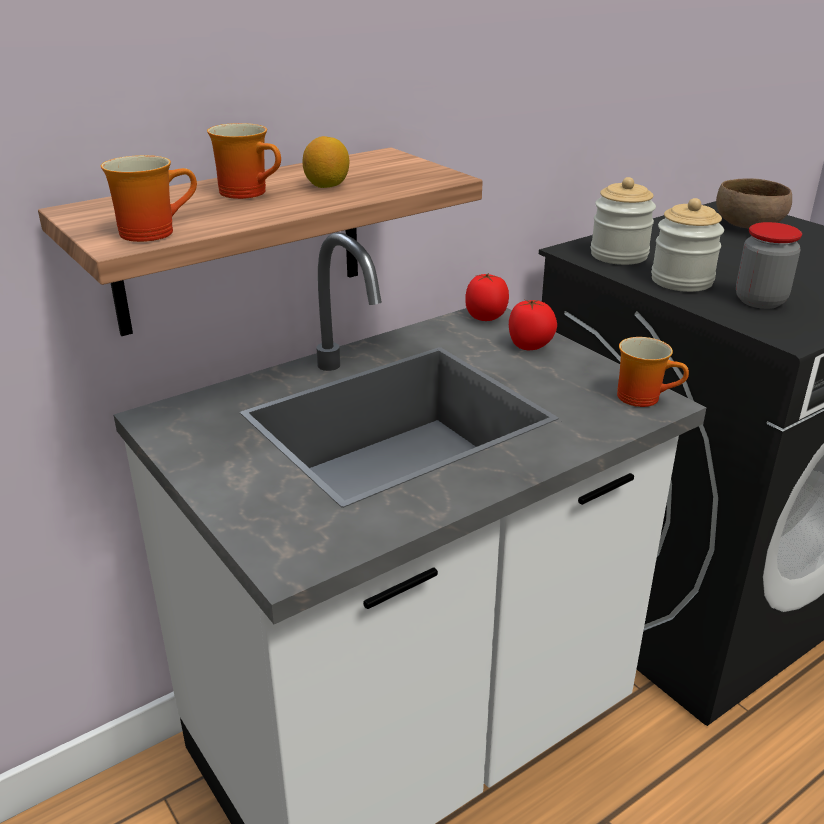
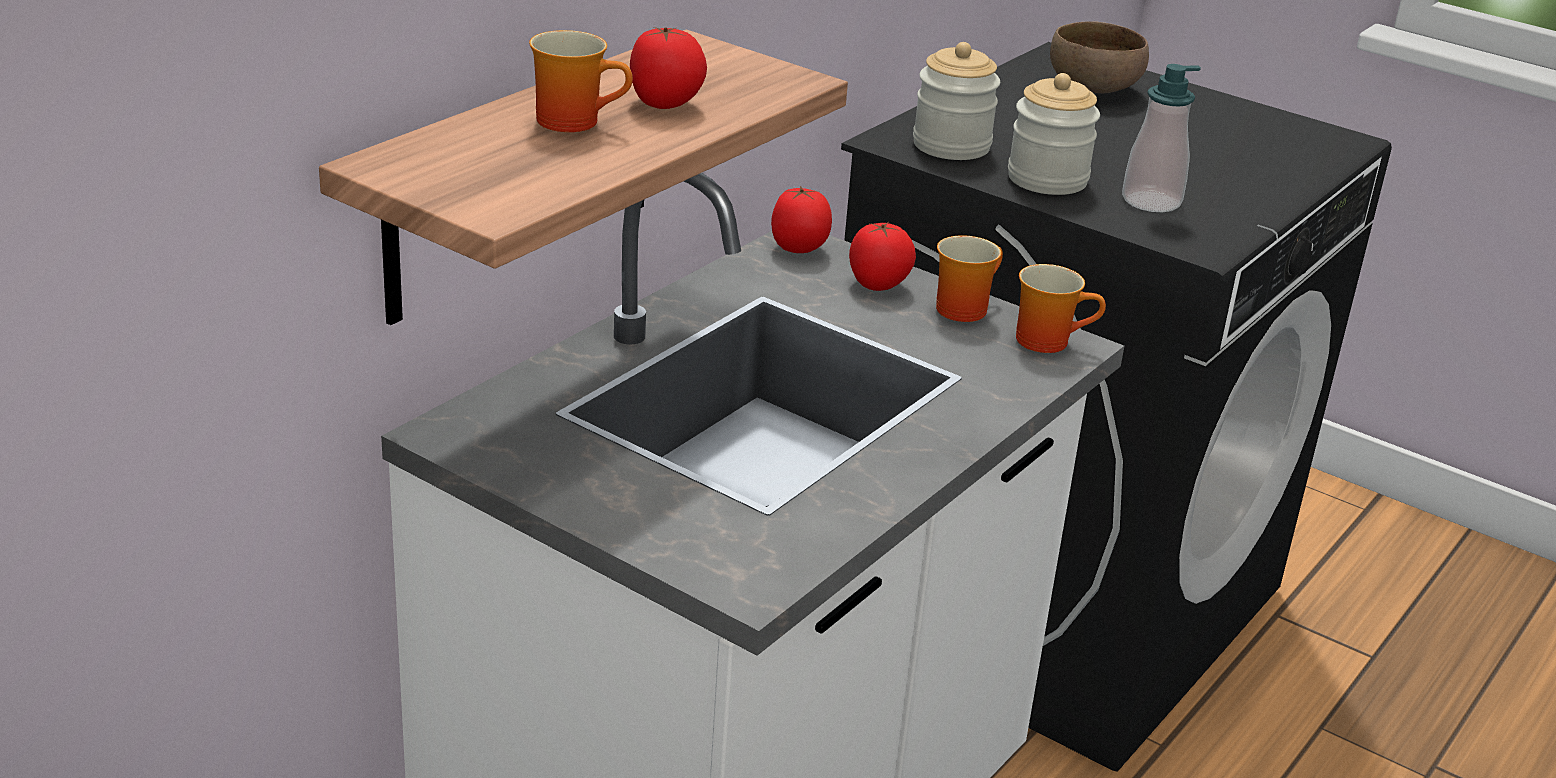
camera: 20 degrees left, 0 degrees up
mug [101,155,197,242] -> mug moved to [936,236,1003,322]
lemon [302,136,350,188] -> tomato [630,27,707,109]
jar [736,222,802,309] -> soap dispenser [1122,64,1201,212]

